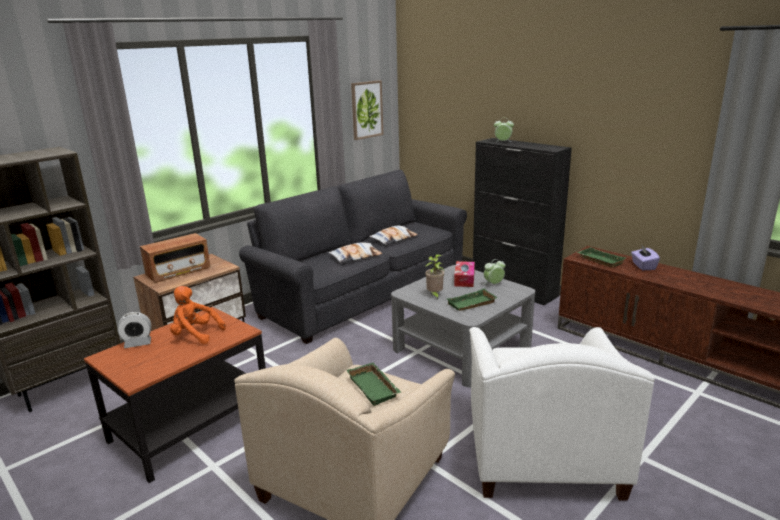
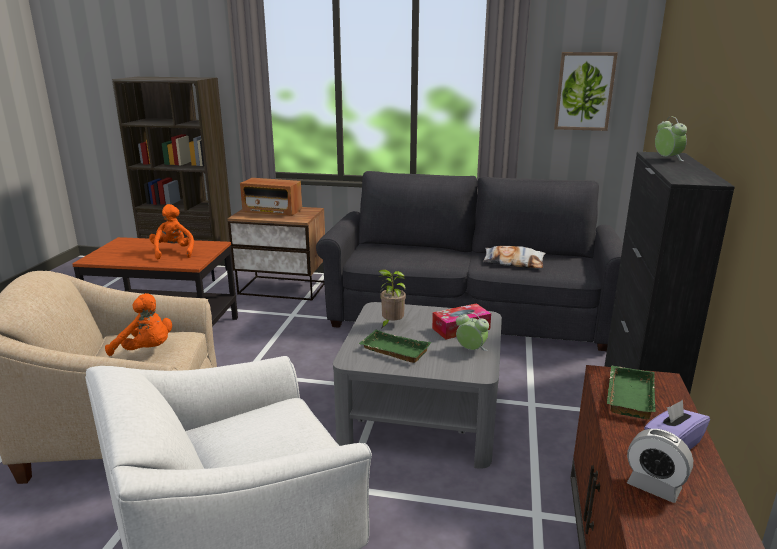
camera: 55 degrees right, 0 degrees up
alarm clock [117,312,151,348] -> alarm clock moved to [627,429,693,503]
pillow [328,242,382,263] -> none
green tray [347,363,401,406] -> orange plush toy [105,293,172,356]

